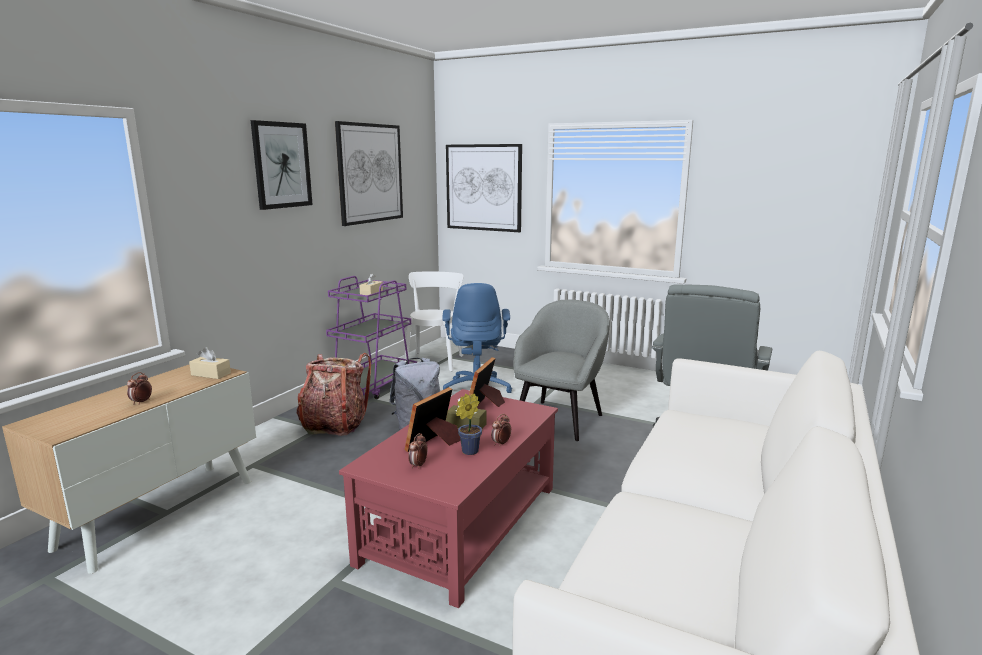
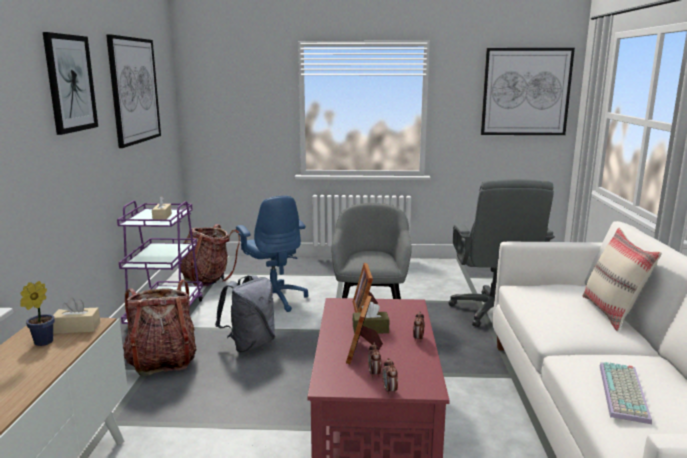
camera: 25 degrees left, 0 degrees up
alarm clock [127,372,152,405] -> alarm clock moved to [382,358,398,395]
white chair [404,271,463,371] -> backpack [181,224,240,286]
picture [446,144,522,232] -> picture moved to [481,48,575,135]
potted plant [456,394,482,455] -> potted plant moved to [20,281,54,346]
none -> beige pillow [583,228,662,331]
none -> keyboard [600,362,652,424]

